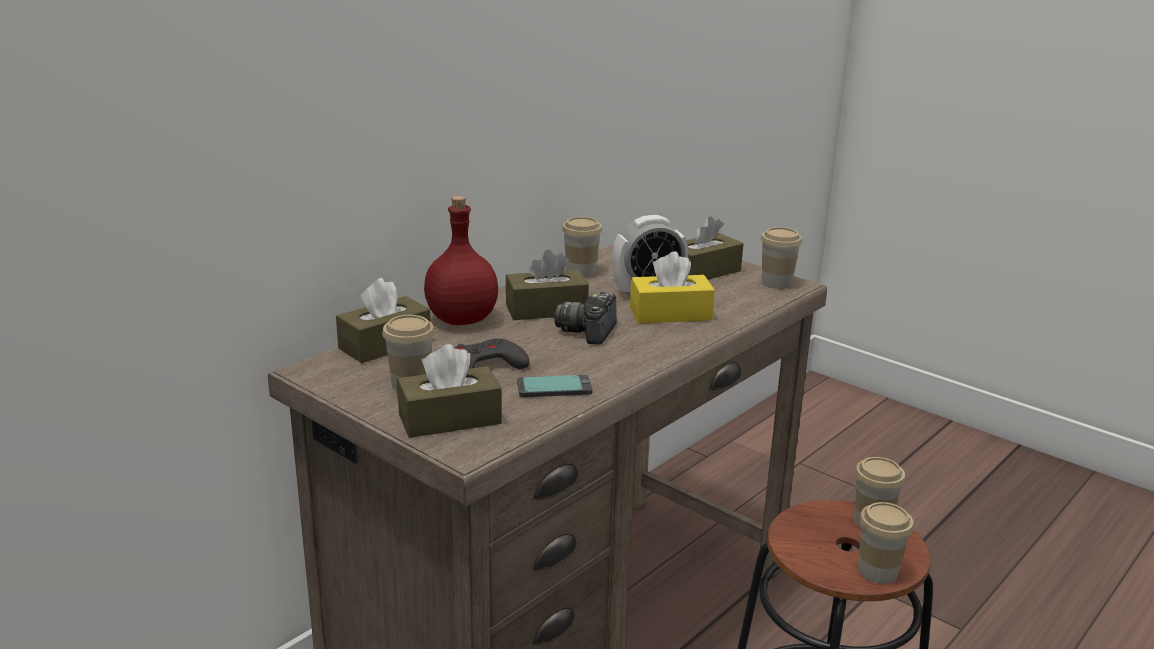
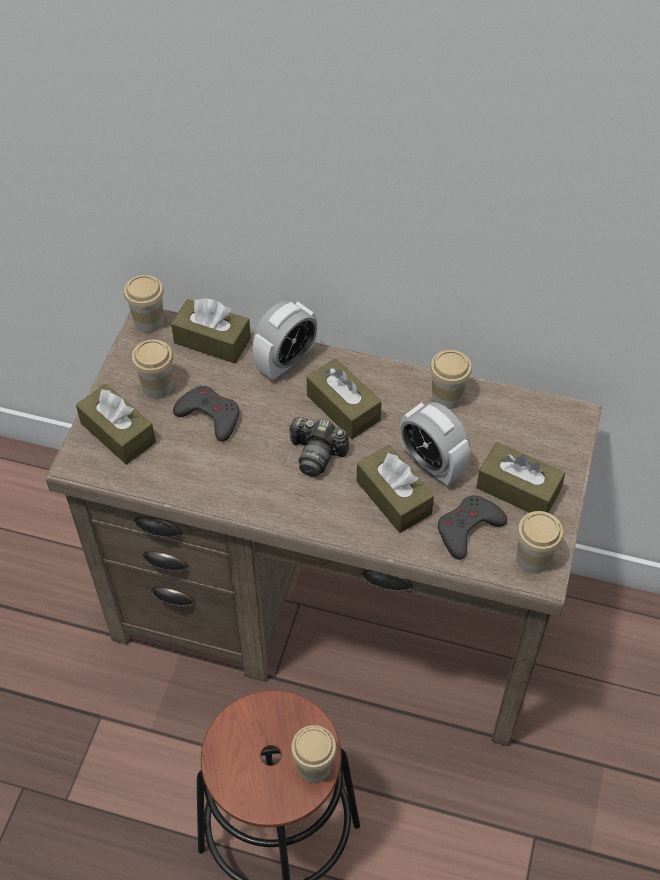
camera: 65 degrees right, 30 degrees up
red bottle [424,196,498,325] -> alarm clock [253,301,317,380]
phone [517,375,592,397] -> none
camera [554,292,617,344] -> camera turned 150 degrees counterclockwise [289,417,349,477]
yellow tissue box [630,252,715,323] -> brown tissue box [356,445,434,533]
cup [858,502,914,584] -> cup moved to [124,275,164,333]
none -> grey game controller [438,495,507,560]

